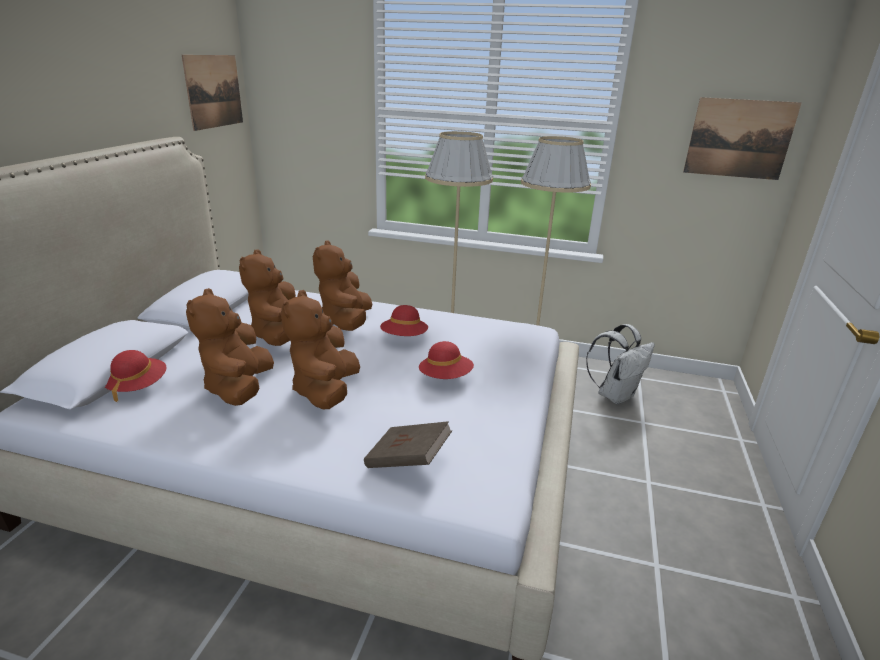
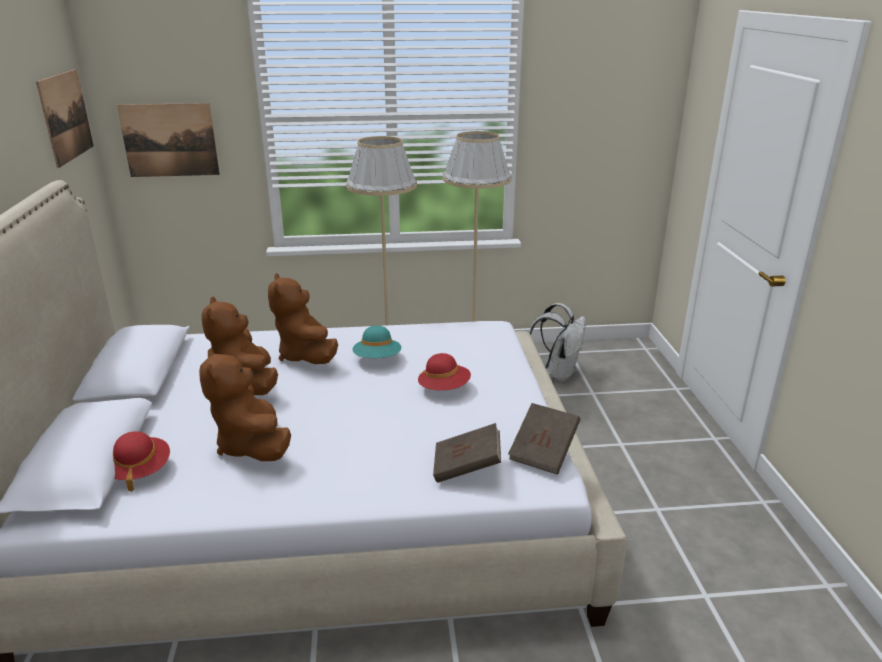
camera: 20 degrees left, 0 degrees up
brown plush toy [281,290,360,410] -> none
red hat [380,305,428,336] -> turquoise hat [352,326,401,358]
picture [683,97,802,180] -> picture moved to [117,103,220,177]
none -> brown book [508,403,580,474]

